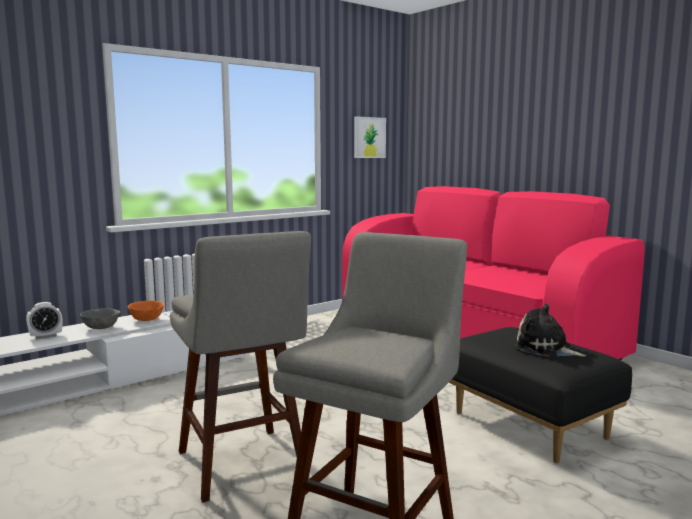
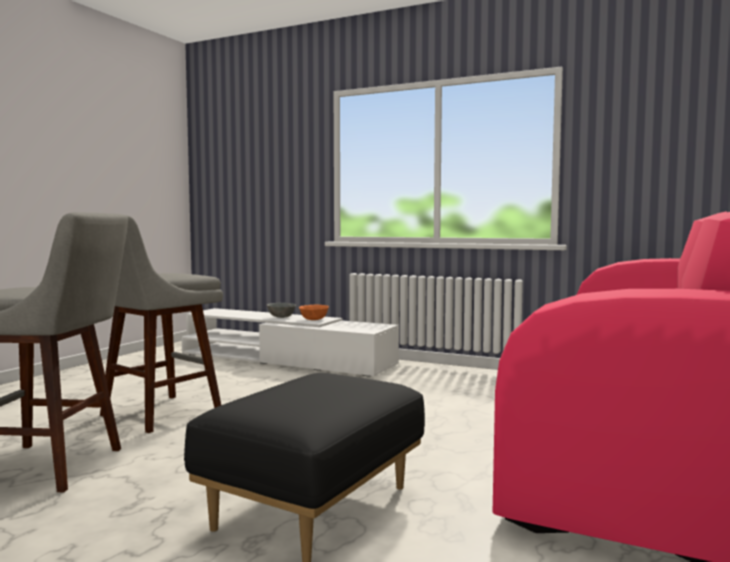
camera: 65 degrees right, 5 degrees down
alarm clock [26,302,63,339] -> none
picture [354,116,386,158] -> none
plush toy [515,304,586,357] -> none

